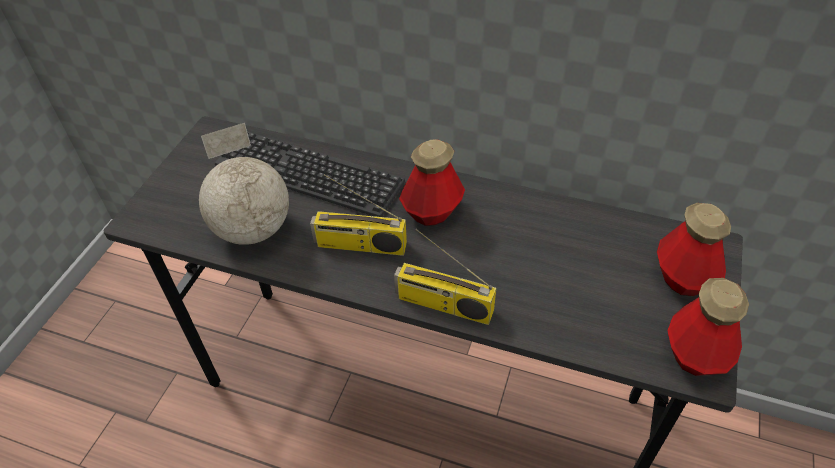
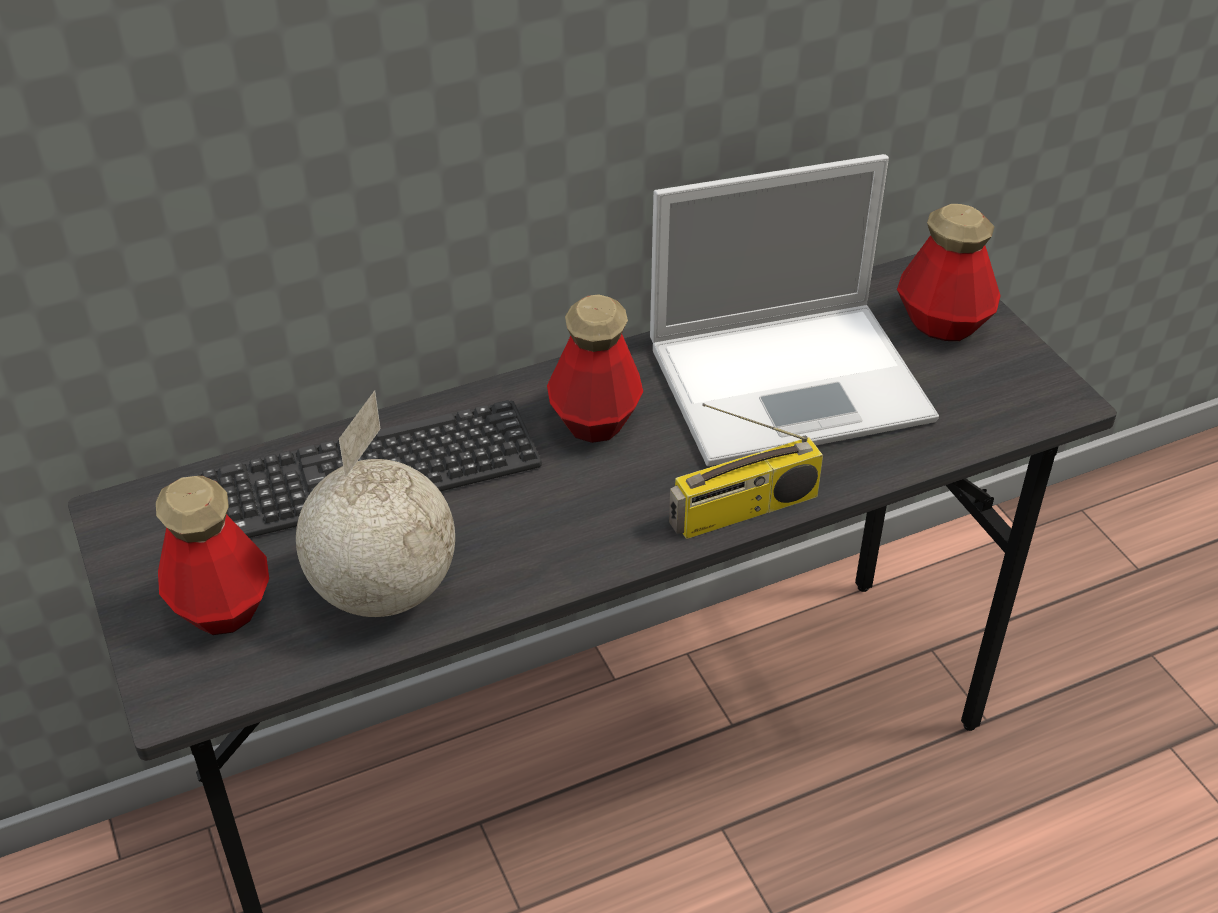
camera: 45 degrees left, 5 degrees down
radio [310,174,407,256] -> none
bottle [667,278,749,376] -> bottle moved to [156,476,269,635]
none -> laptop [650,154,939,466]

